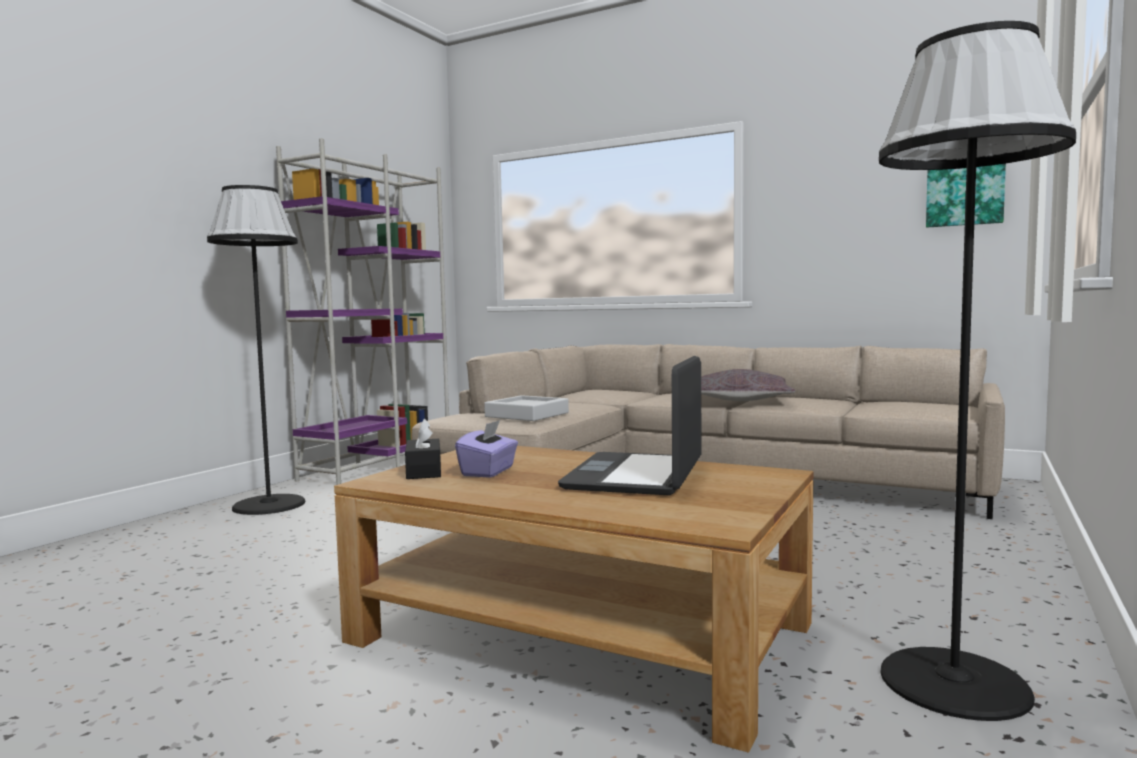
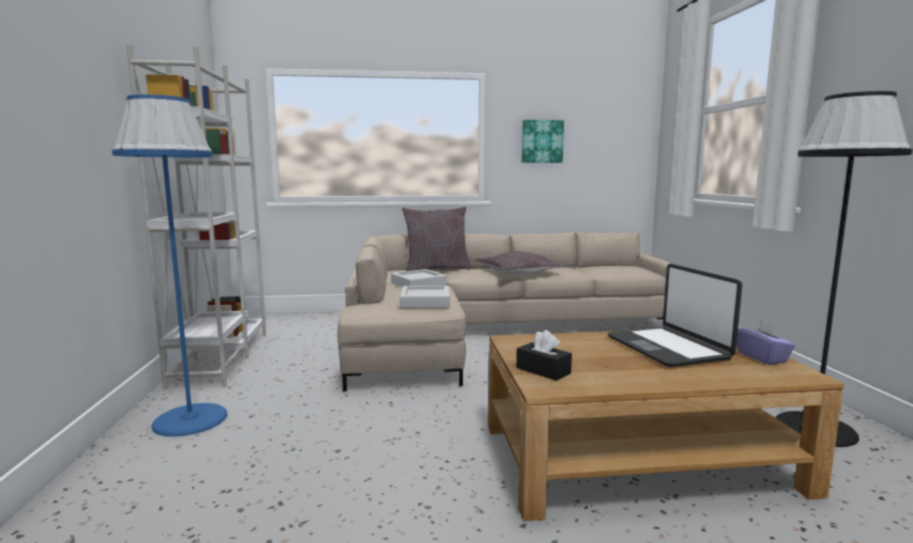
camera: 35 degrees left, 5 degrees up
black floor lamp [207,185,305,515] -> blue floor lamp [112,94,228,437]
purple bookcase [276,139,449,485] -> white bookcase [126,45,266,389]
purple tissue box [455,420,518,478] -> purple tissue box moved to [736,319,795,364]
picture [926,163,1006,227] -> picture moved to [522,120,564,163]
none -> grey tray [391,269,447,287]
none -> grey pillow [402,206,471,271]

